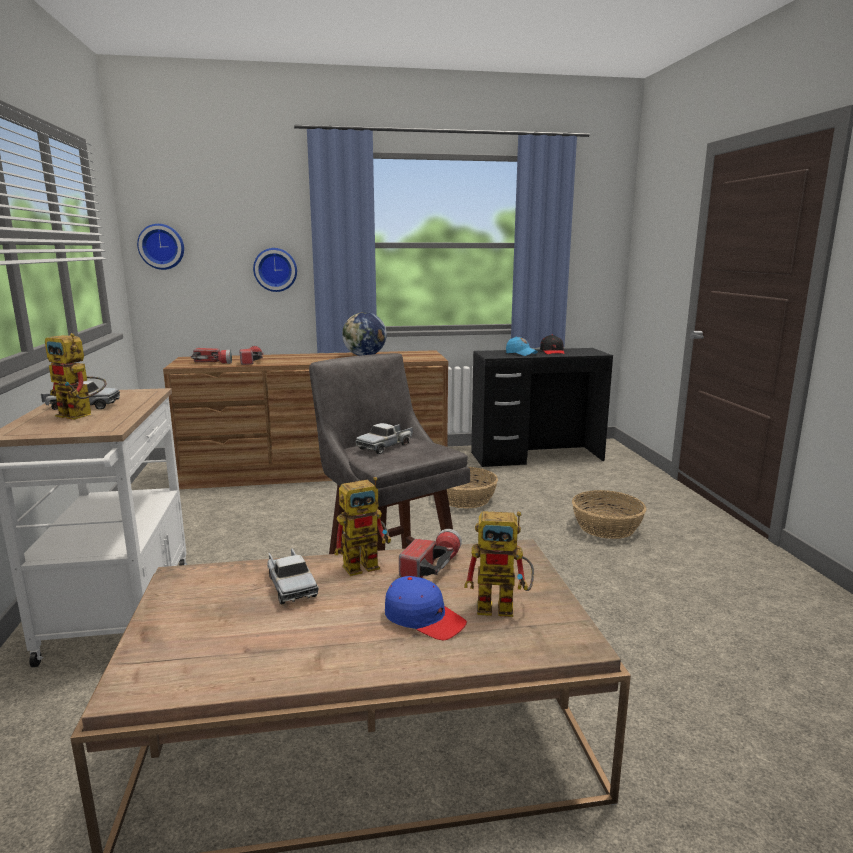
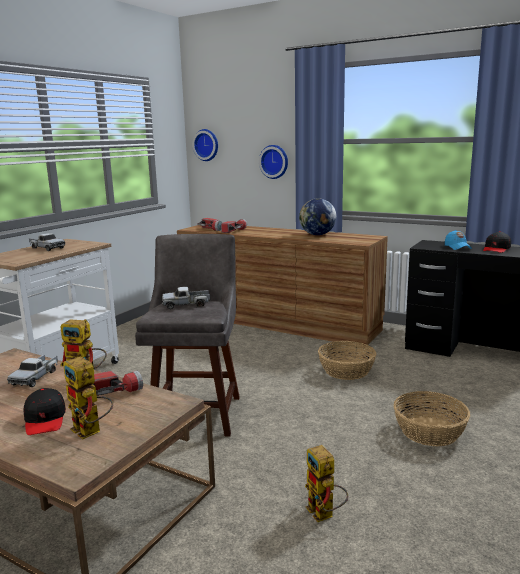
camera: 40 degrees right, 0 degrees up
toy robot [45,333,106,420] -> toy robot moved to [305,445,348,522]
blue cap [385,576,467,640] -> black cap [23,388,66,435]

